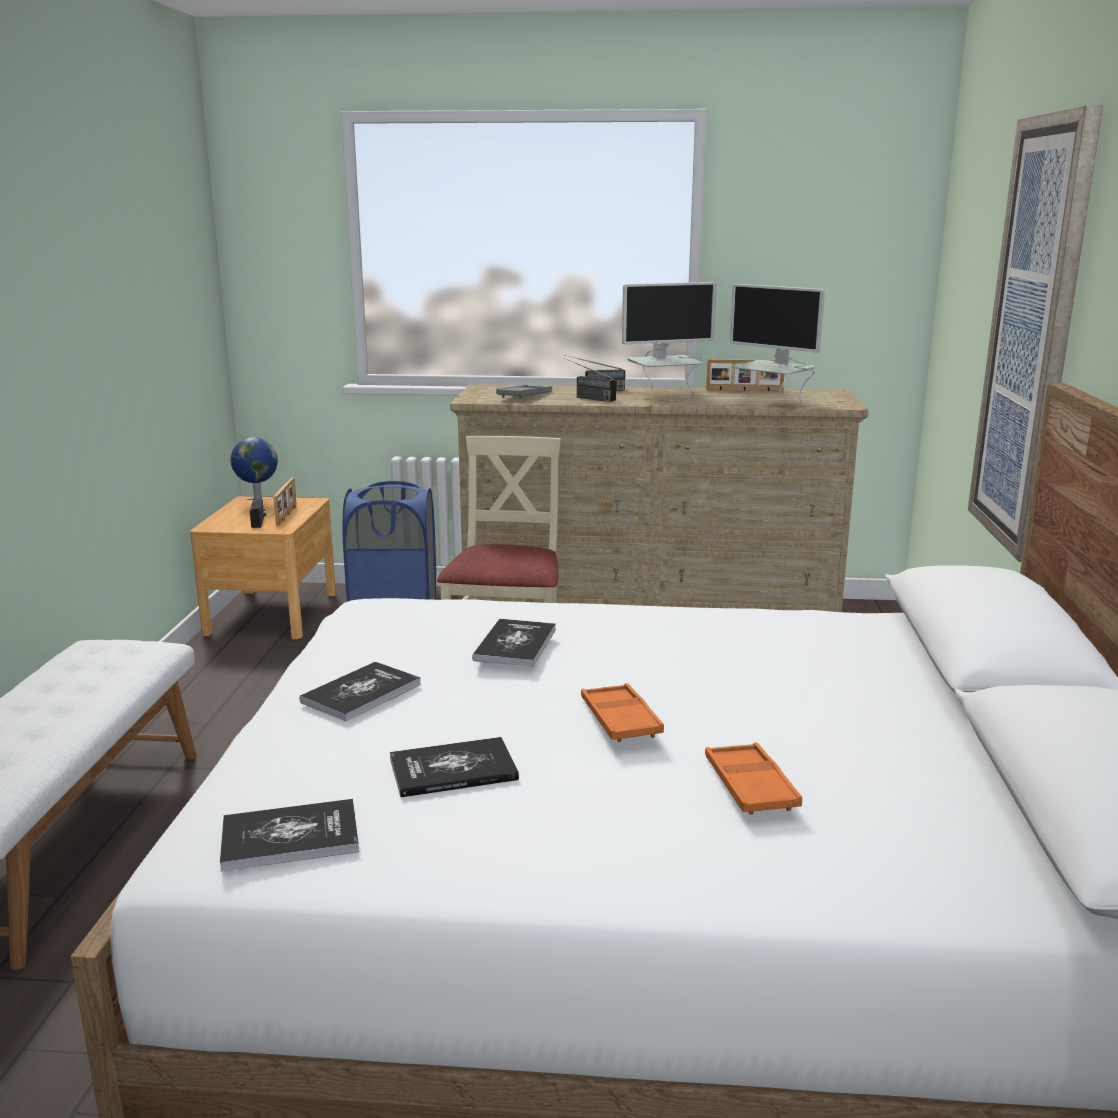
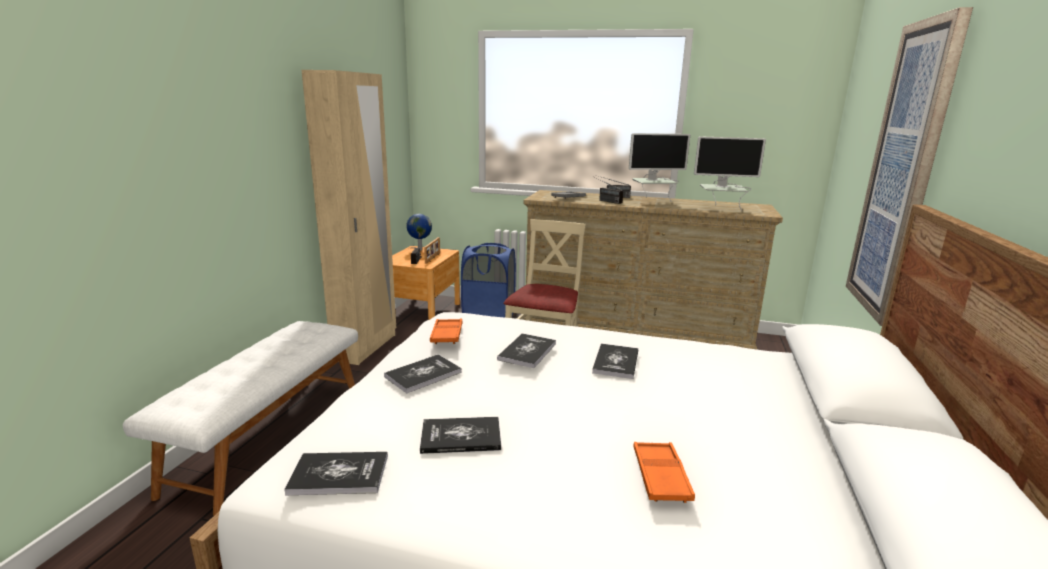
camera: 10 degrees right, 0 degrees up
orange tray [581,683,664,742] -> orange tray moved to [430,318,463,344]
picture frame [706,359,784,392] -> none
monitor [730,284,825,407] -> monitor turned 45 degrees counterclockwise [694,136,766,211]
none -> beige wardrobe [301,70,396,365]
none -> book [592,344,638,379]

